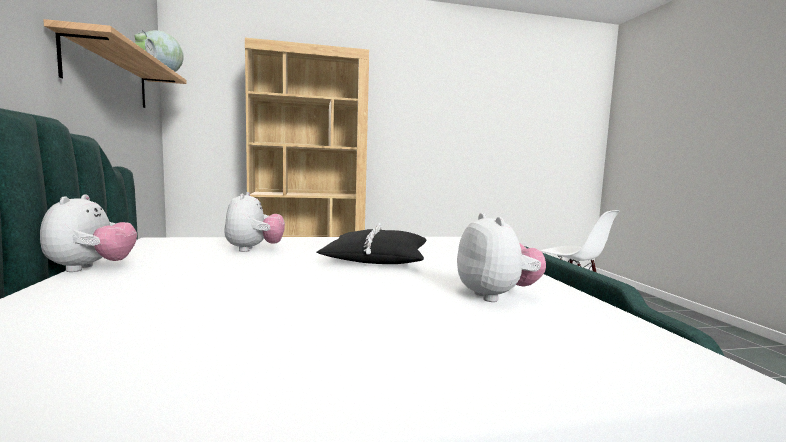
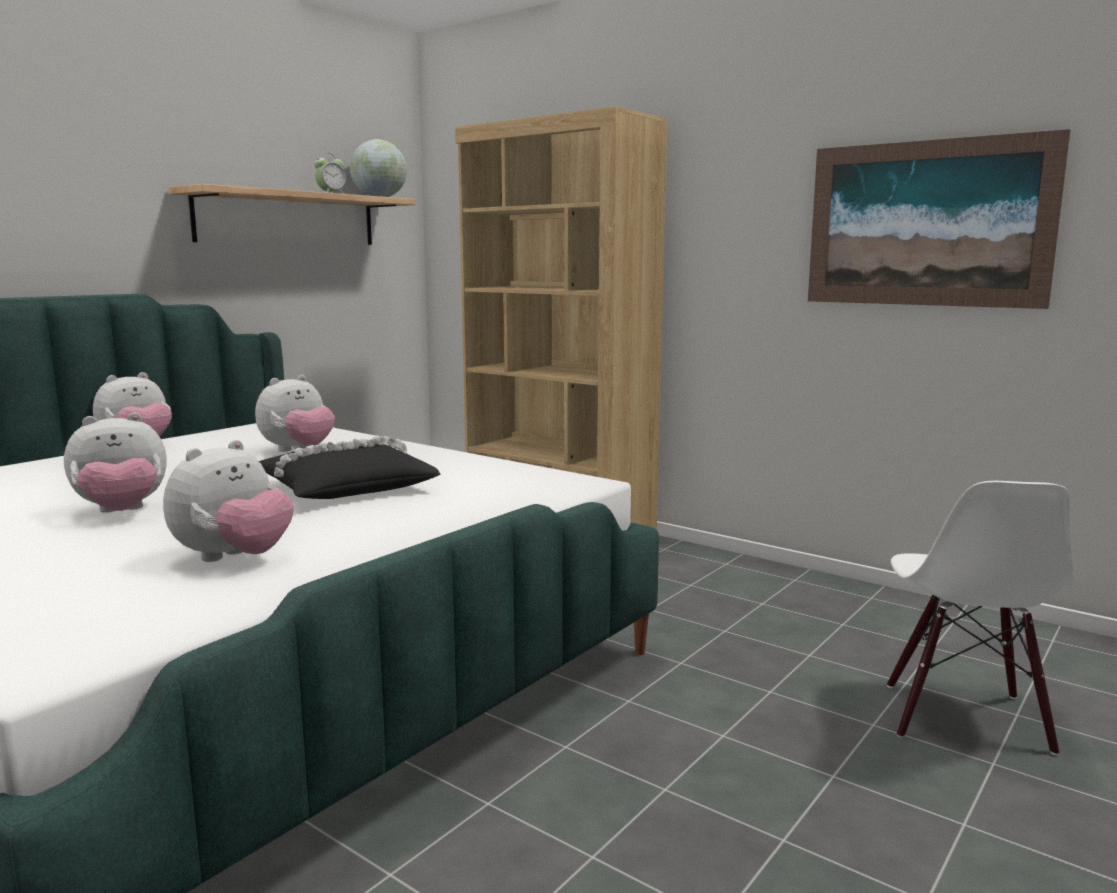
camera: 50 degrees right, 5 degrees up
none -> plush toy [64,413,167,513]
none -> picture [808,129,1070,309]

